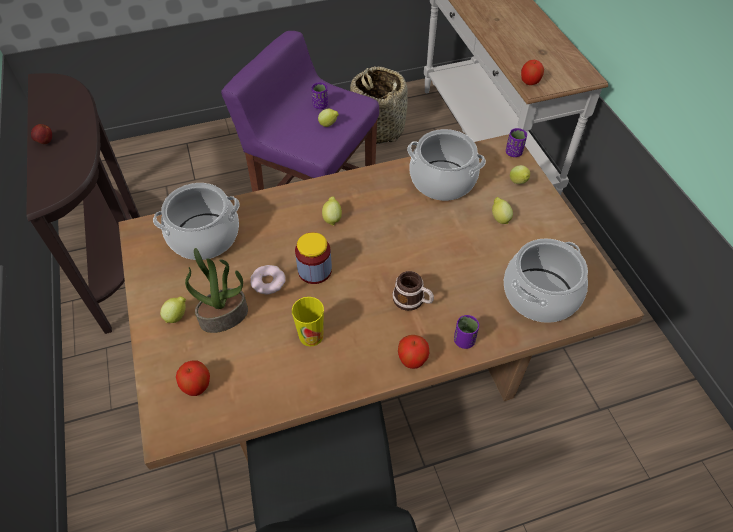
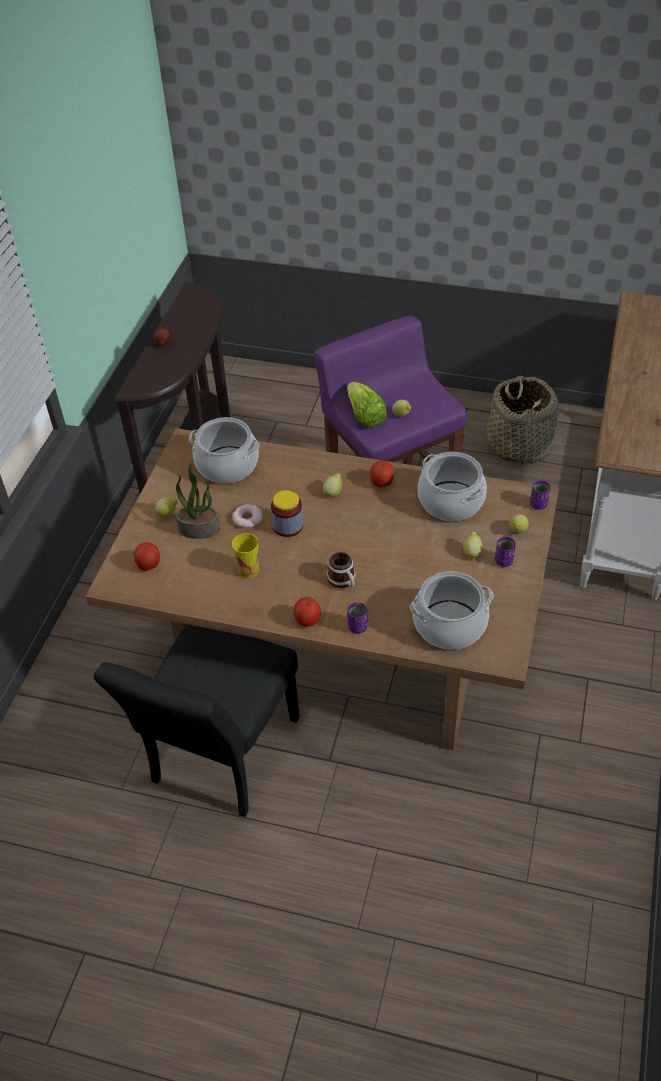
camera: 35 degrees right, 5 degrees down
purple cup [312,82,328,109] -> purple cup moved to [495,537,516,567]
apple [521,60,544,85] -> apple moved to [370,461,394,487]
none -> lettuce [347,382,387,428]

